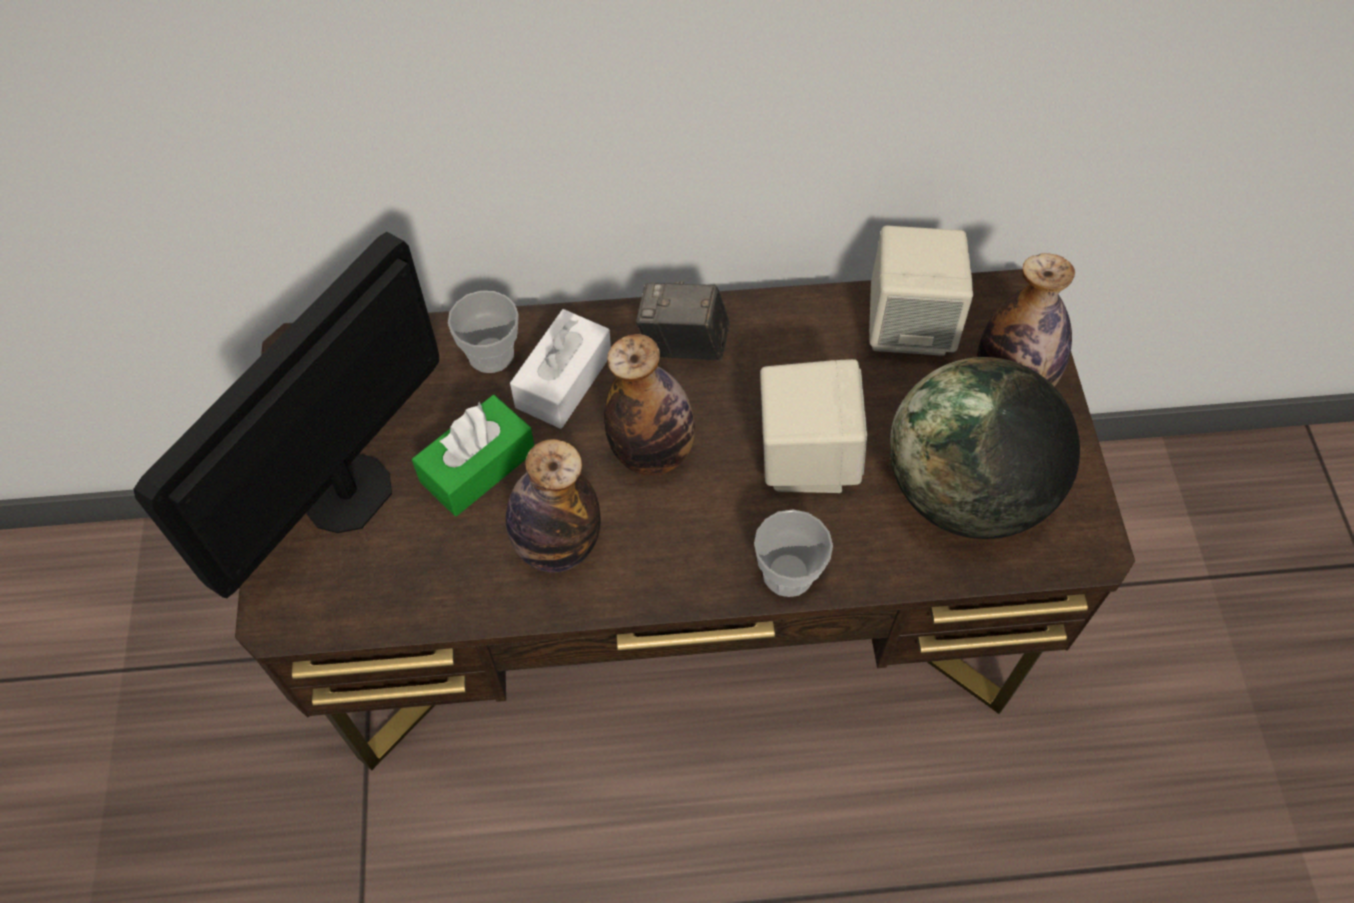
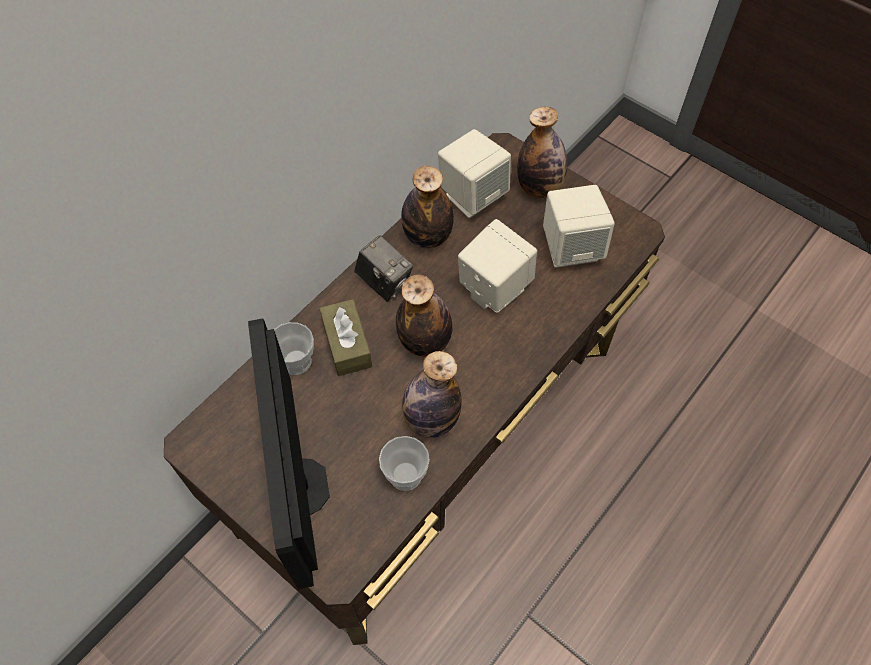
camera: 45 degrees left, 0 degrees up
green tissue box [412,395,534,516] -> none
white tissue box [510,309,611,429] -> brown tissue box [319,299,372,376]
camera [636,280,730,361] -> camera turned 105 degrees counterclockwise [354,235,413,302]
cup [754,510,833,597] -> cup moved to [379,436,430,491]
globe [890,357,1080,539] -> beige speaker [543,185,615,268]
none -> bottle [401,166,454,249]

